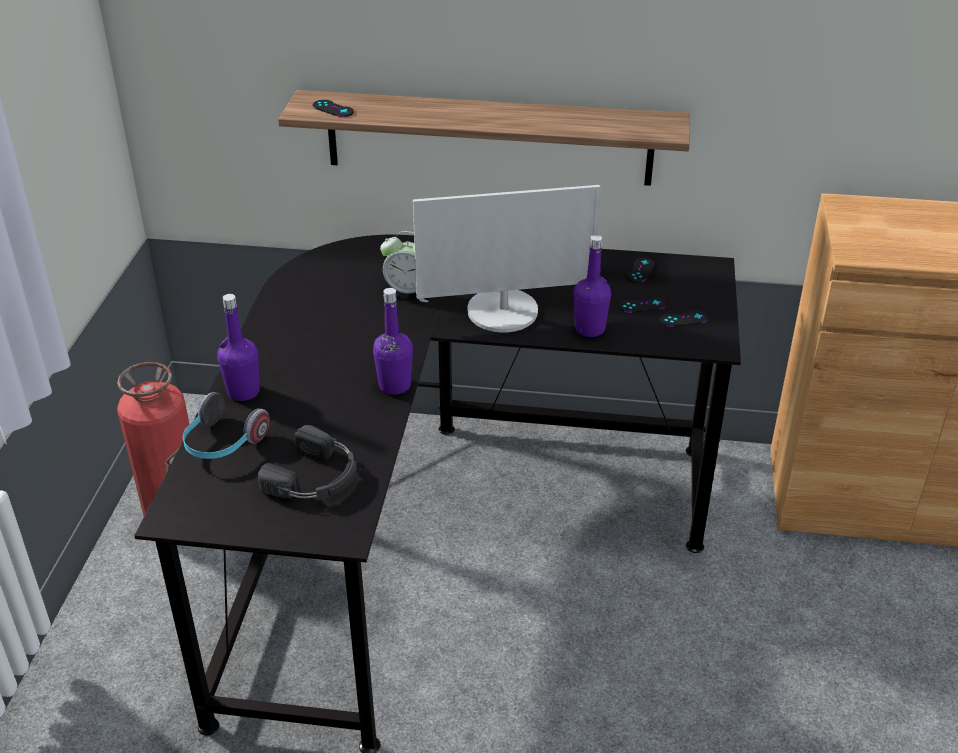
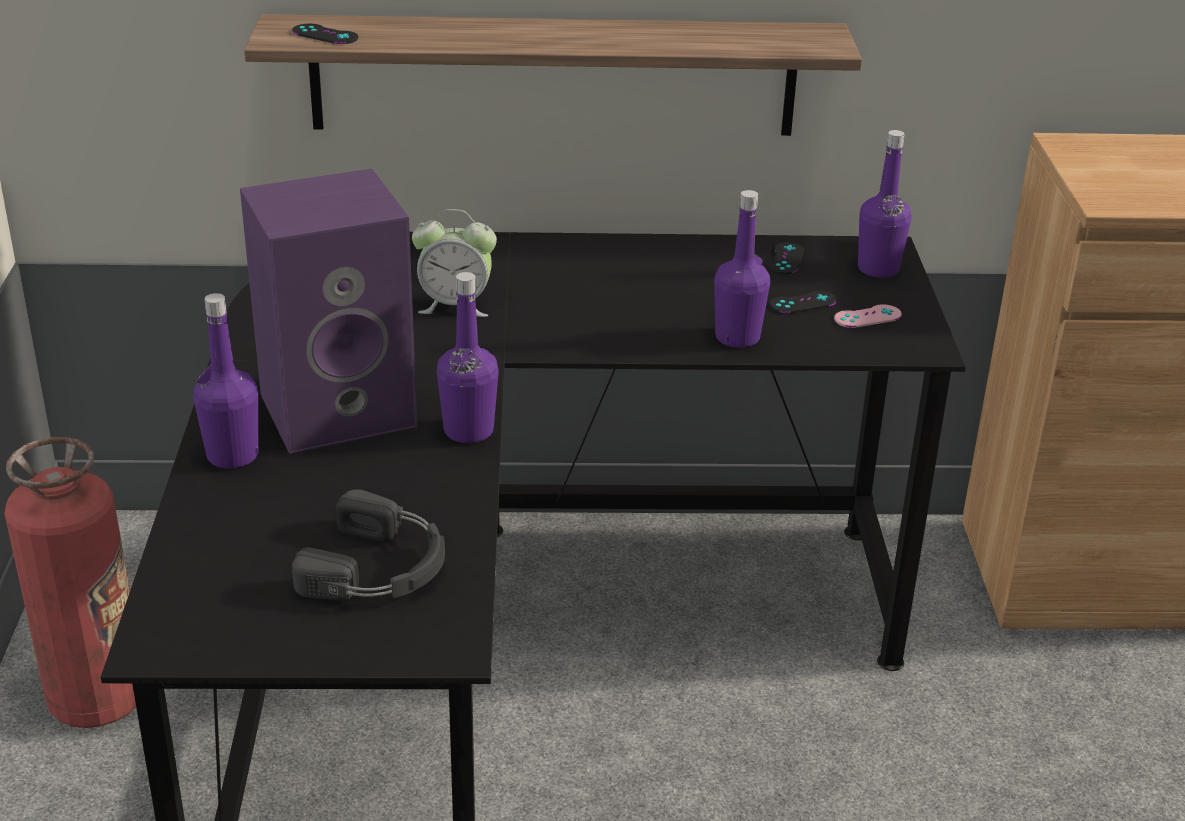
camera: 10 degrees left, 5 degrees down
headphones [183,392,270,459] -> none
monitor [413,185,601,332] -> none
black game controller [660,311,708,327] -> pink game controller [834,304,902,328]
none -> purple speaker [240,169,417,454]
none -> purple bottle [858,130,911,278]

